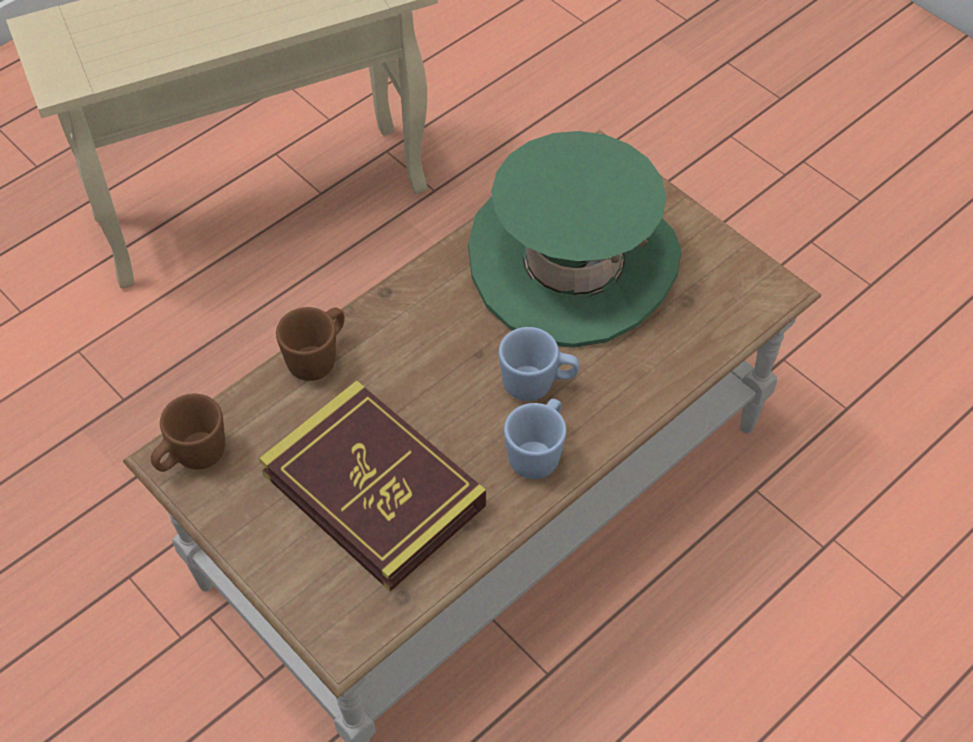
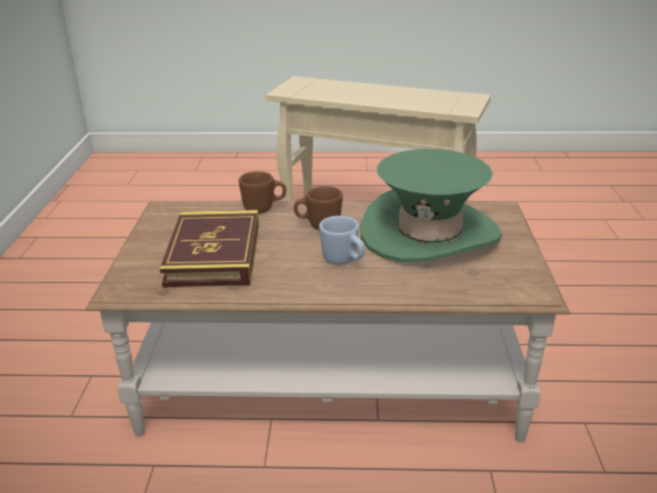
camera: 45 degrees right, 25 degrees down
brown mug [151,394,225,472] -> brown mug moved to [294,186,343,230]
blue mug [504,399,567,479] -> none

